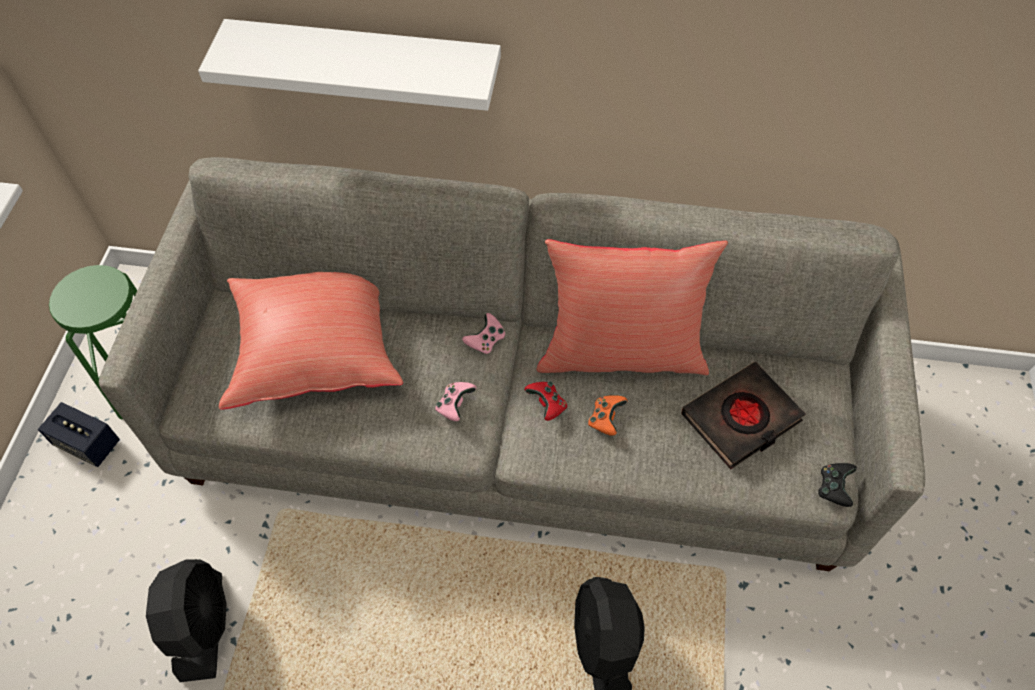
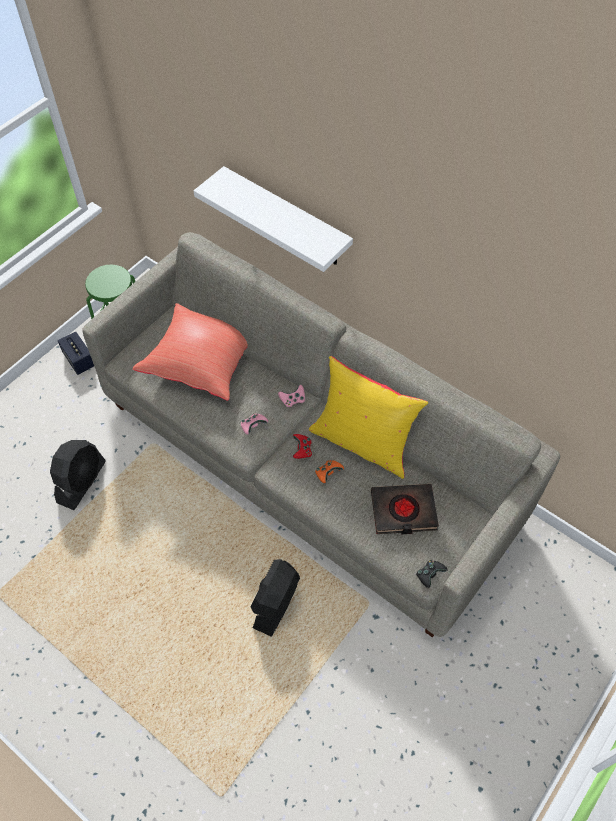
camera: 30 degrees right, 0 degrees up
red pillow [537,239,728,375] -> yellow pillow [309,356,428,479]

